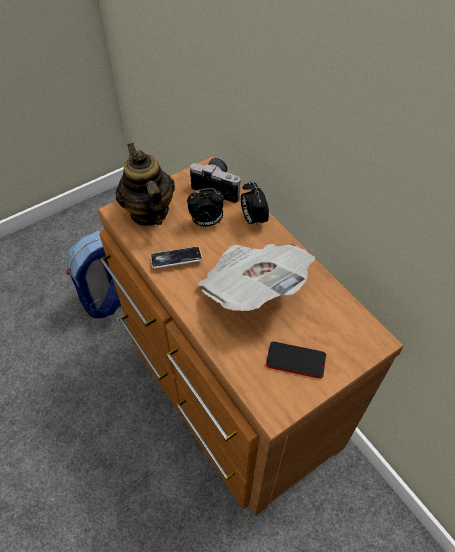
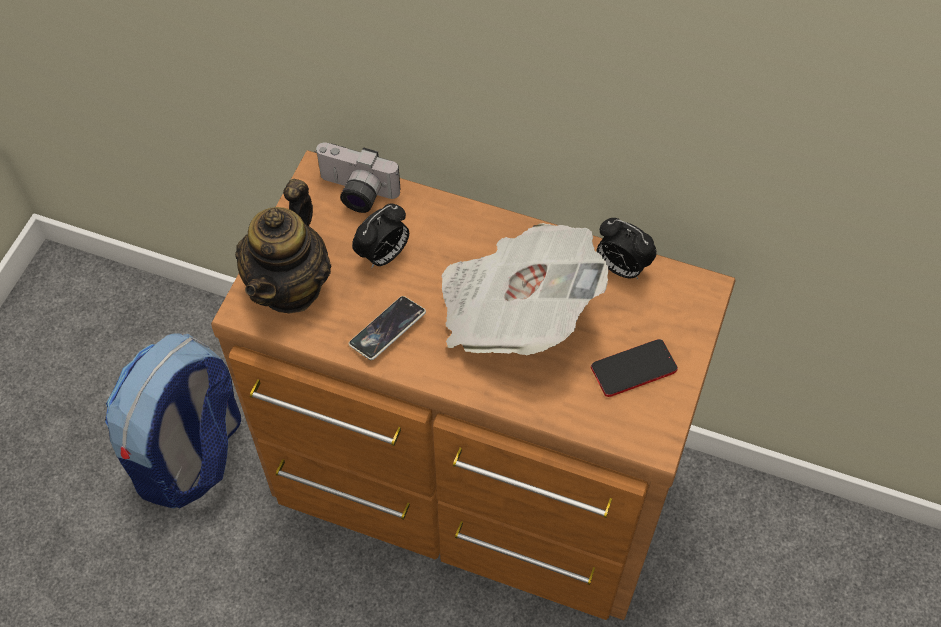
camera: 35 degrees left, 5 degrees up
teapot [116,143,175,226] -> teapot turned 105 degrees counterclockwise [235,179,331,313]
camera [190,158,242,203] -> camera turned 150 degrees counterclockwise [315,142,400,213]
alarm clock [241,181,269,229] -> alarm clock moved to [597,218,657,279]

